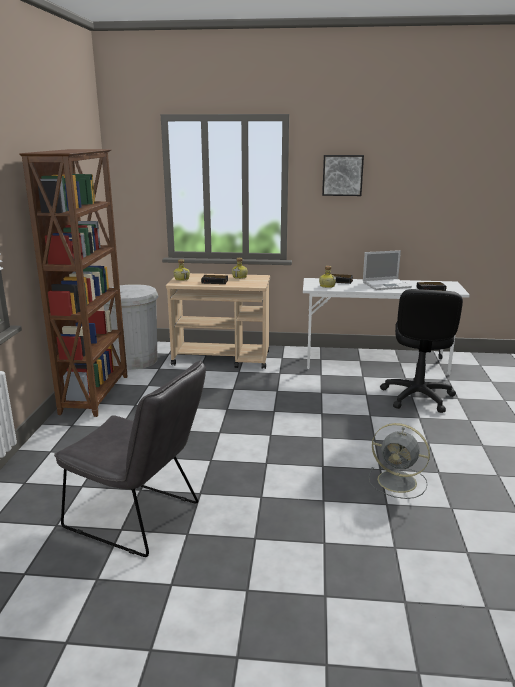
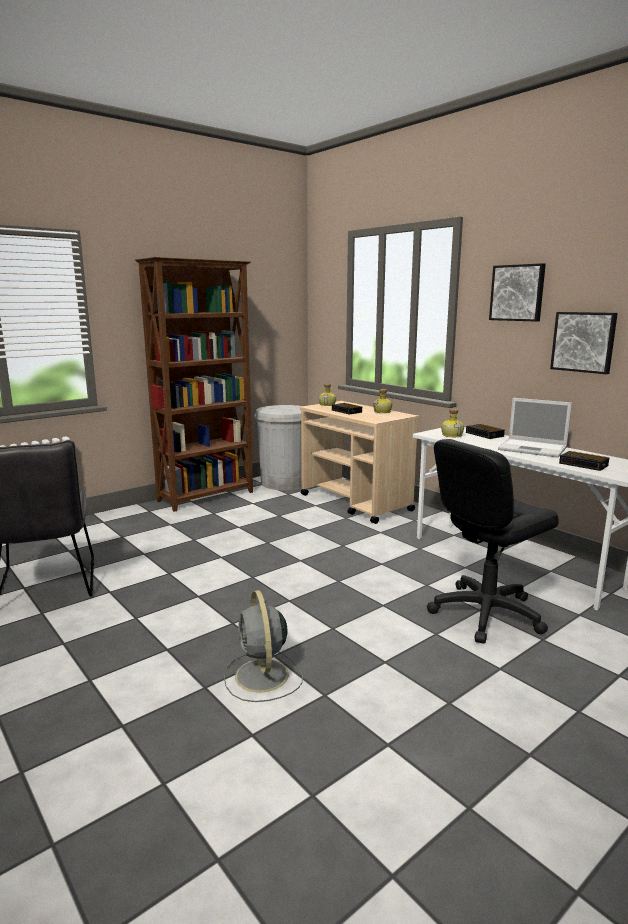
camera: 45 degrees right, 5 degrees down
none -> picture [550,312,618,374]

